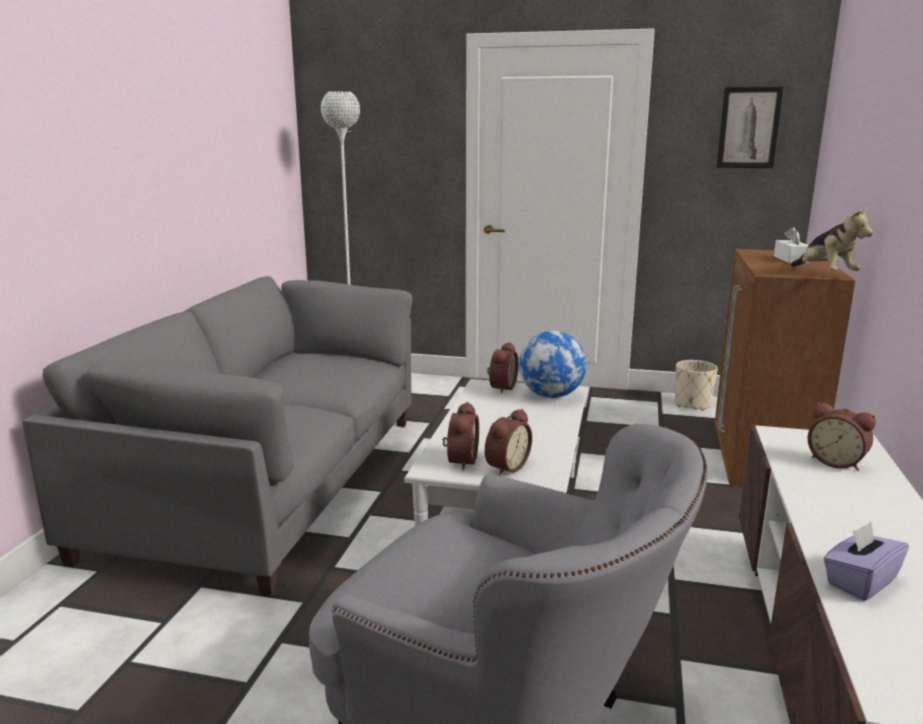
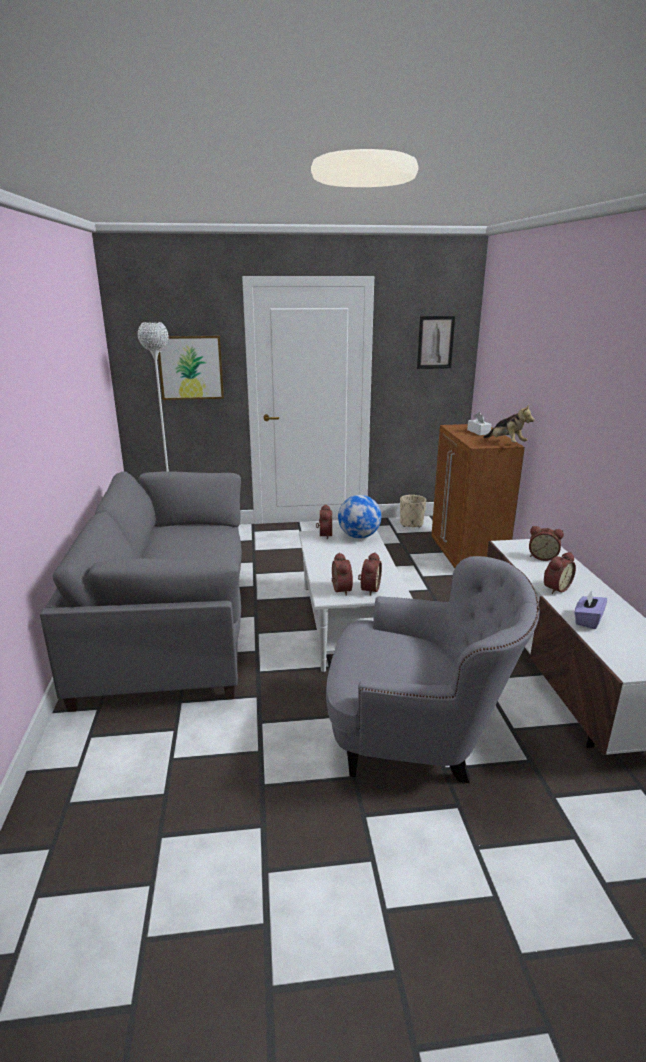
camera: 20 degrees left, 5 degrees up
none -> picture [158,336,224,400]
none -> alarm clock [544,552,576,594]

